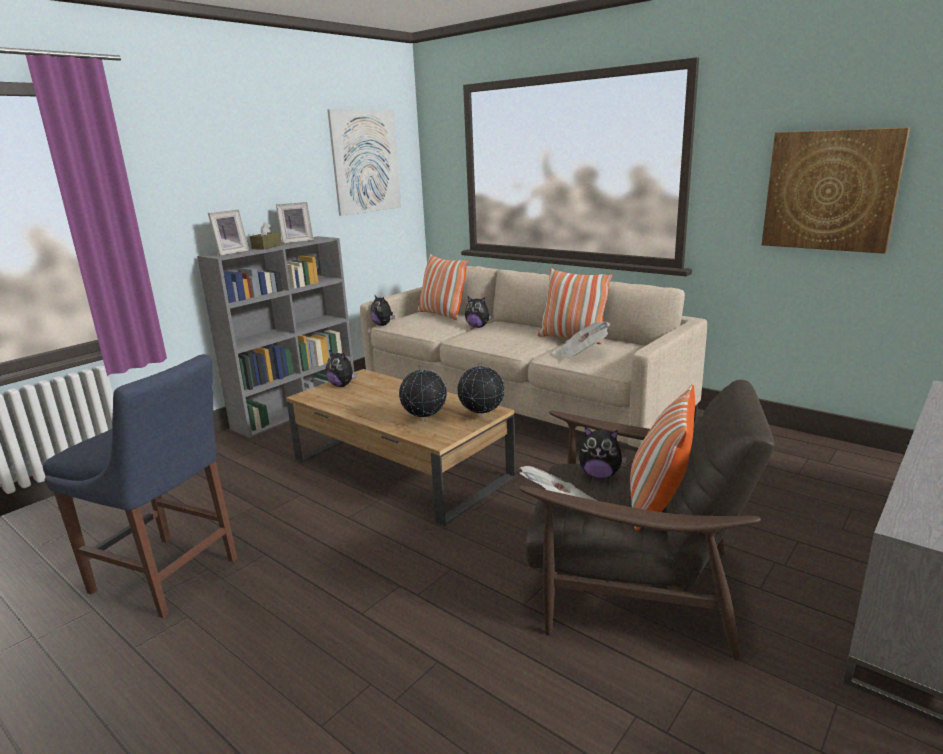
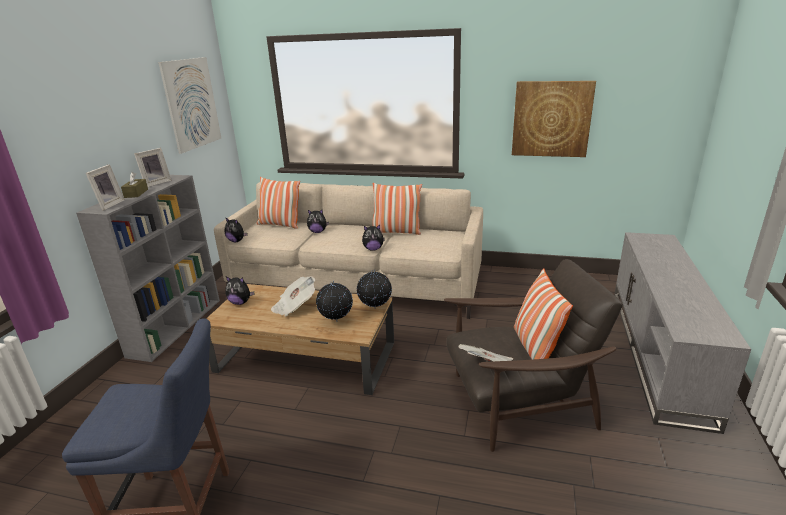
camera: 25 degrees left, 5 degrees up
newspaper [552,322,611,359] -> newspaper moved to [271,276,316,316]
plush toy [579,427,627,479] -> plush toy moved to [362,225,385,251]

